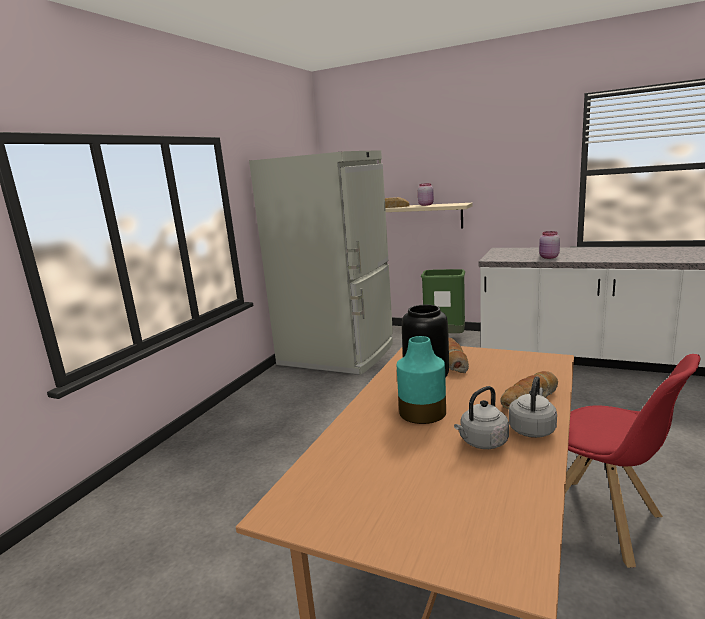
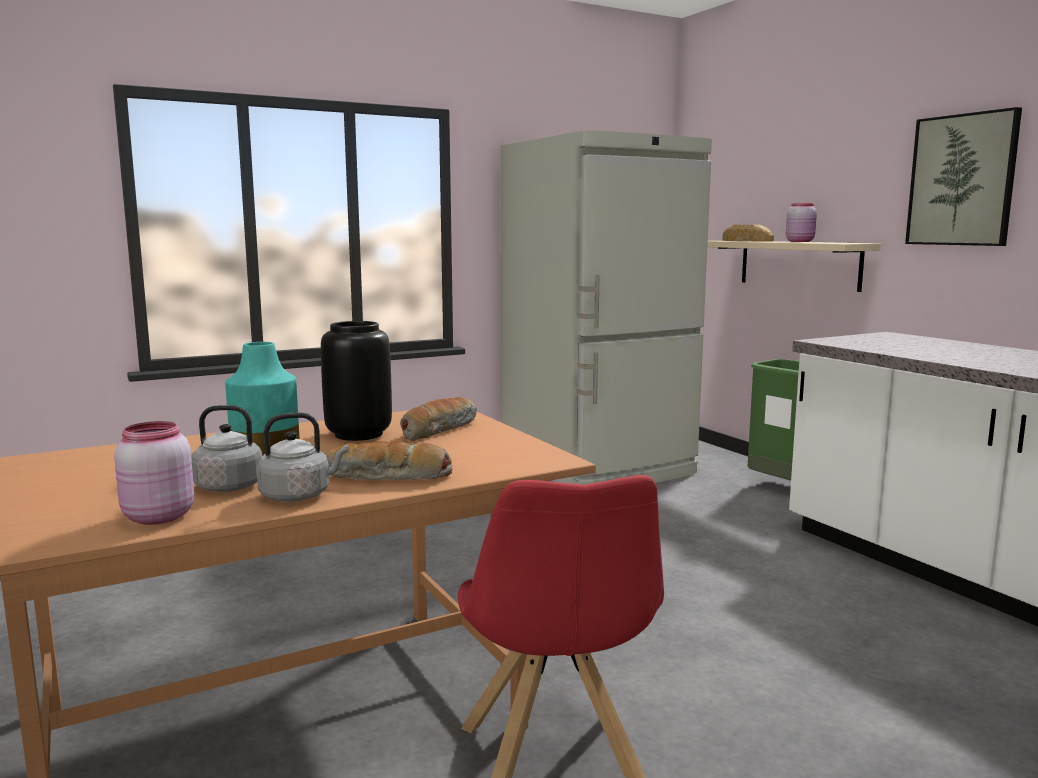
camera: 35 degrees right, 5 degrees down
pink jar [539,231,560,259] -> pink jar moved to [114,421,194,525]
none -> picture [905,107,1022,246]

